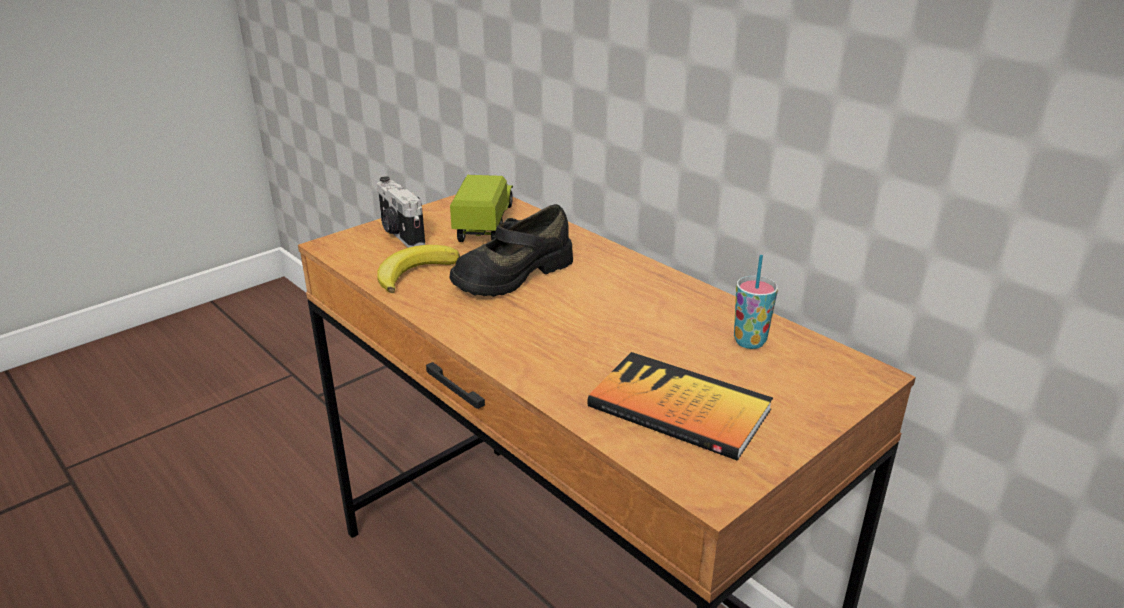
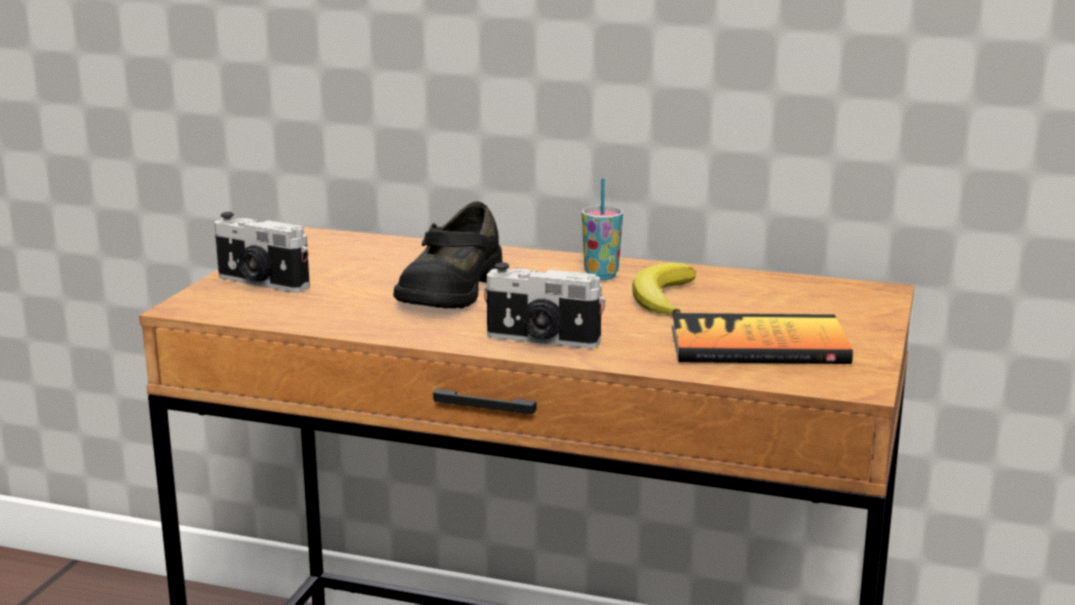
camera: 30 degrees left, 10 degrees down
banana [377,245,460,293] -> banana moved to [632,263,696,316]
toy truck [450,175,513,242] -> none
cup [734,255,778,349] -> cup moved to [582,178,623,280]
none -> camera [483,262,606,349]

